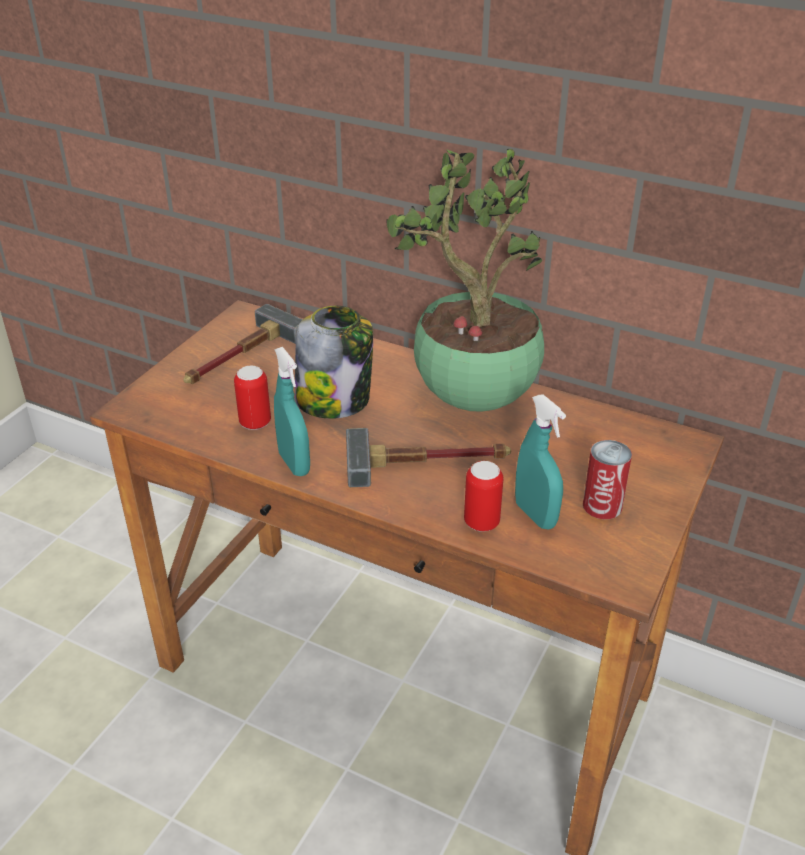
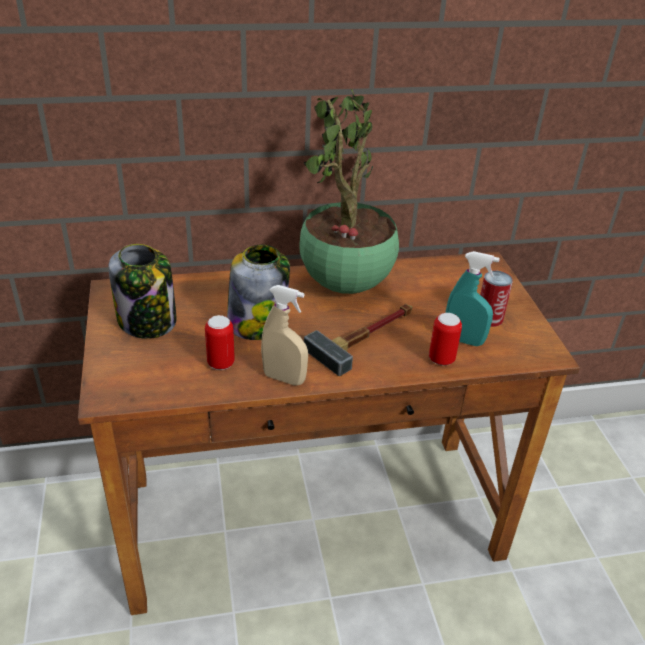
camera: 40 degrees left, 0 degrees up
hammer [183,304,303,384] -> jar [109,244,176,339]
turquoise spray bottle [274,347,310,476] -> beige spray bottle [261,285,308,386]

